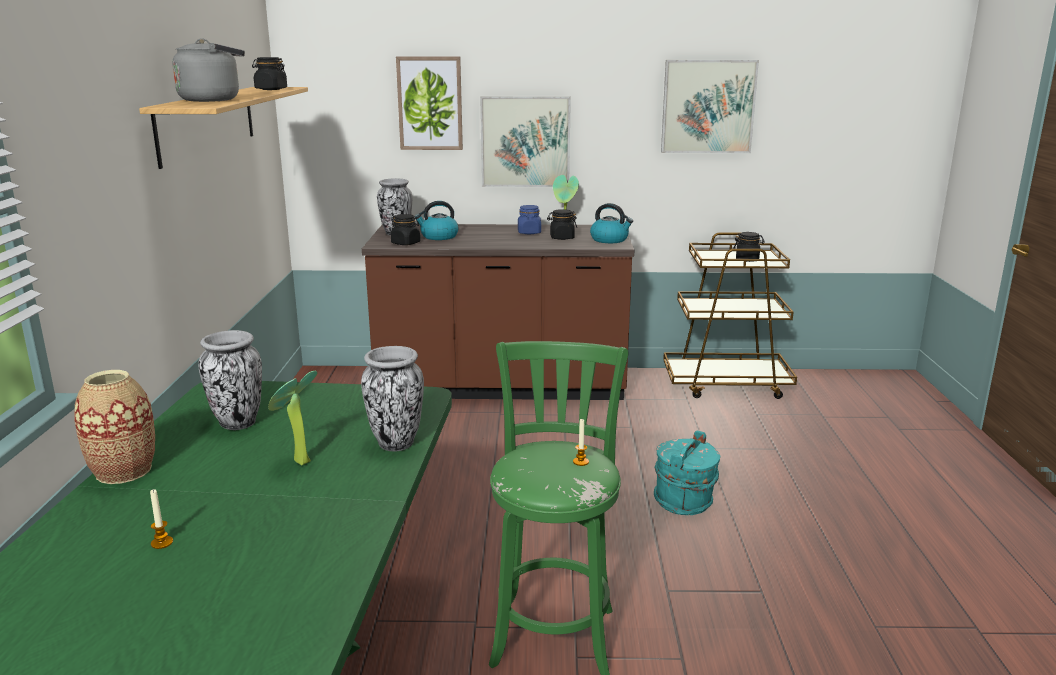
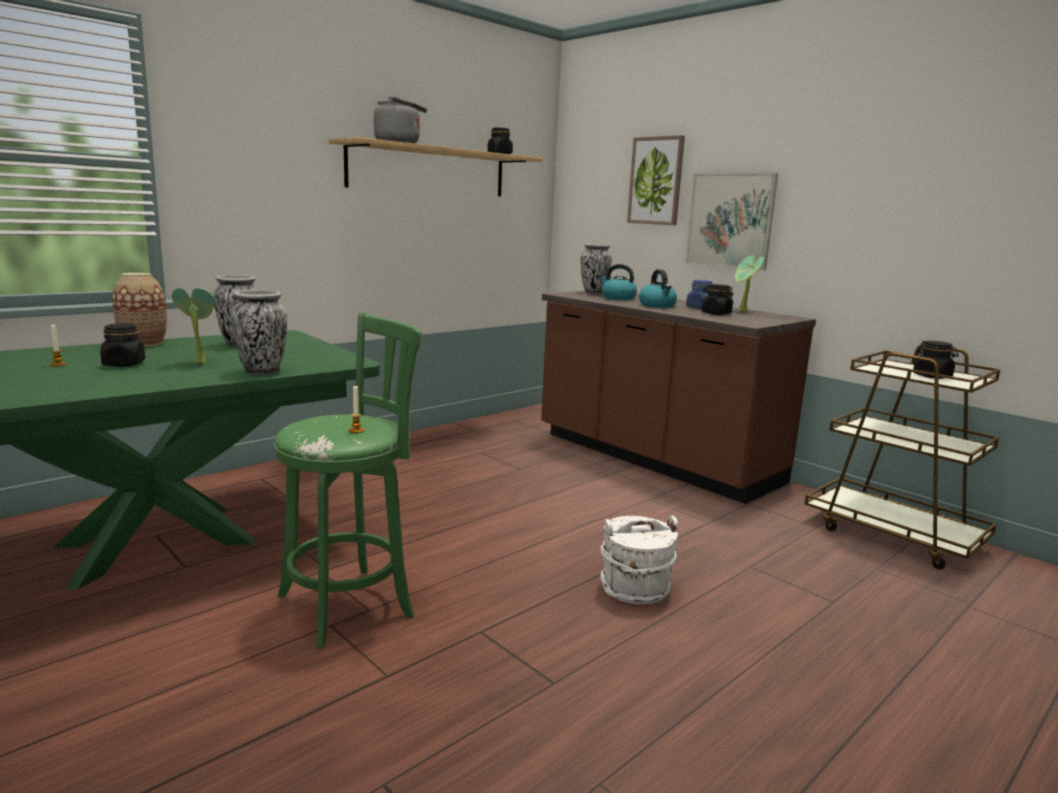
camera: 45 degrees right, 5 degrees down
black jar [391,214,420,245] -> black jar moved to [100,323,145,367]
kettle [590,203,633,243] -> kettle moved to [639,269,677,308]
turquoise bucket [654,430,720,515] -> white bucket [601,515,678,604]
picture [661,60,759,153] -> none

